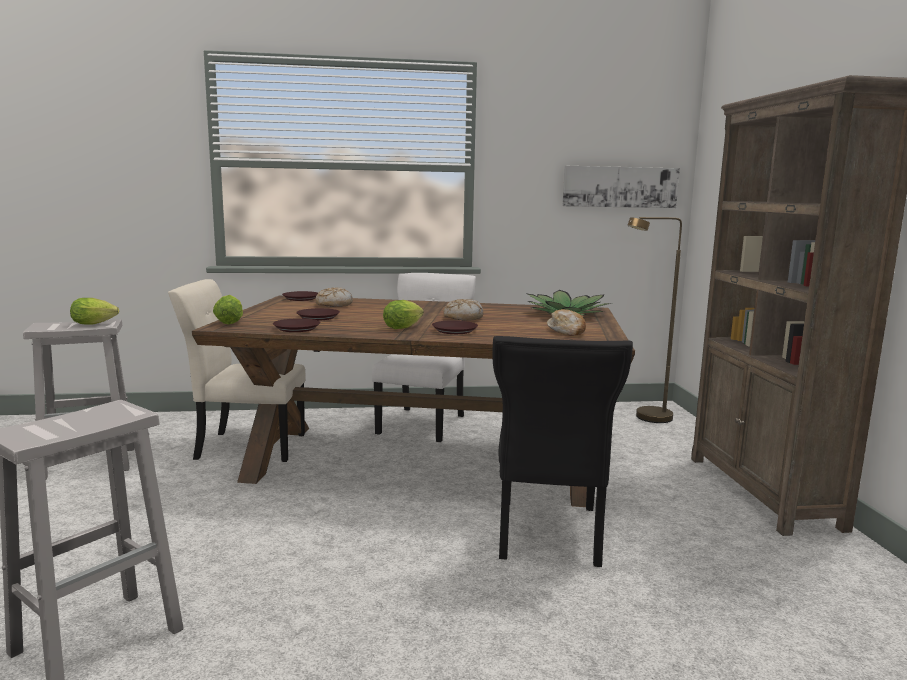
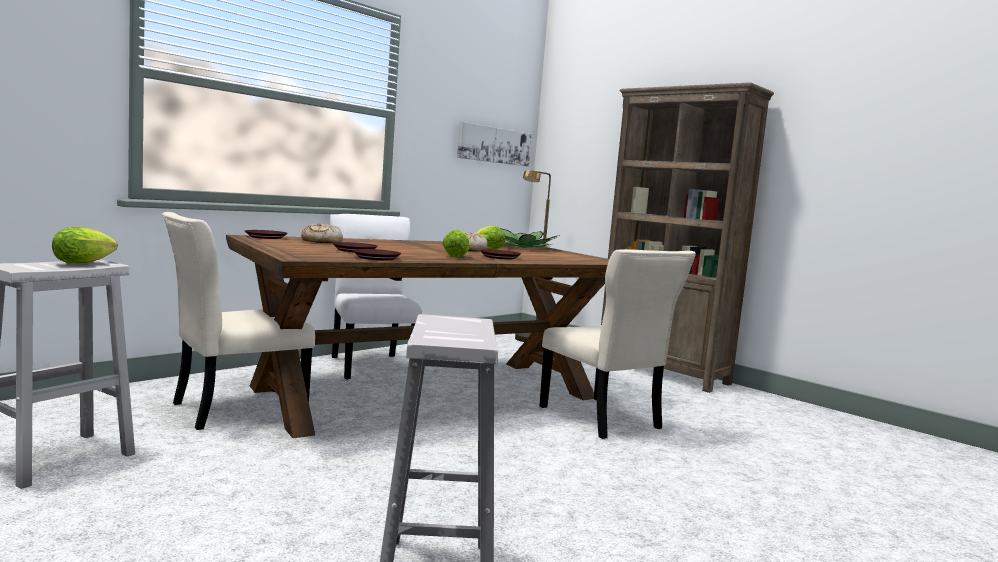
camera: 40 degrees left, 5 degrees down
lettuce [213,295,243,325] -> lettuce moved to [476,226,505,250]
black chair [492,336,633,567] -> beige chair [540,249,696,439]
bread [547,309,586,336] -> none

